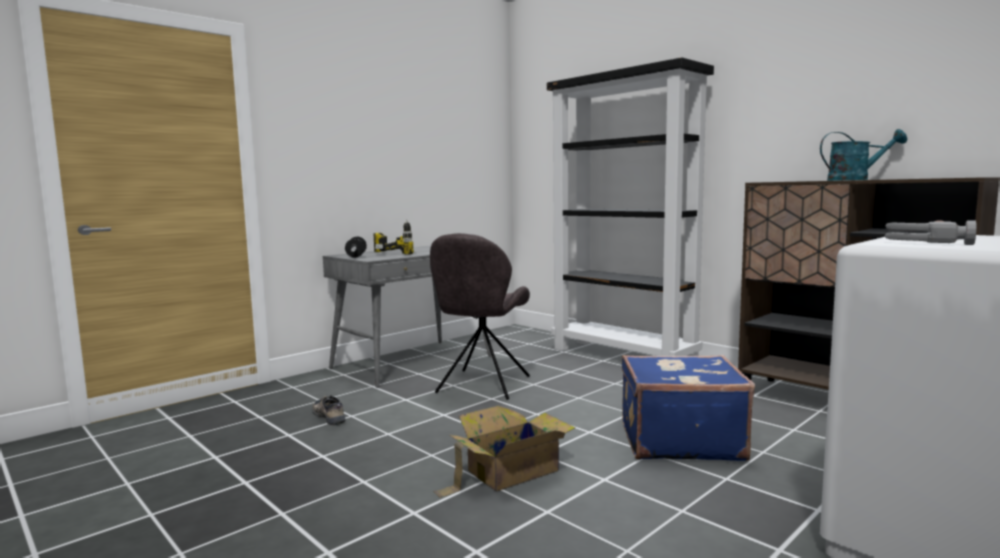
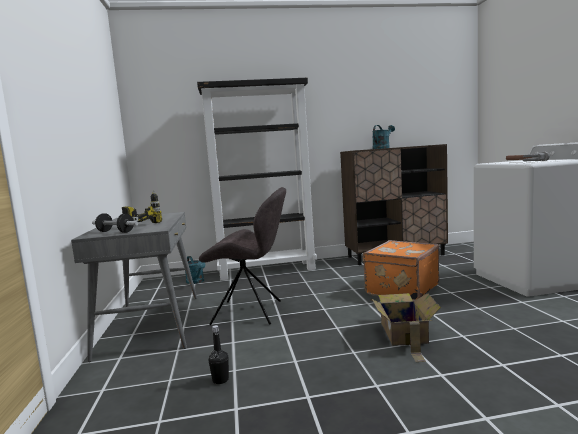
camera: 55 degrees left, 0 degrees up
shoe [312,395,346,425] -> black bottle [208,325,229,384]
grey chair [430,233,530,400] -> grey chair turned 45 degrees counterclockwise [199,187,286,325]
blue suitcase [622,355,755,461] -> orange suitcase [363,240,439,302]
none -> turquoise watering can [185,256,206,284]

